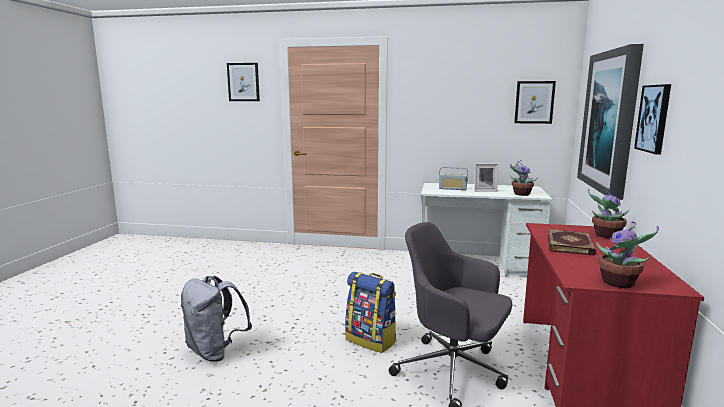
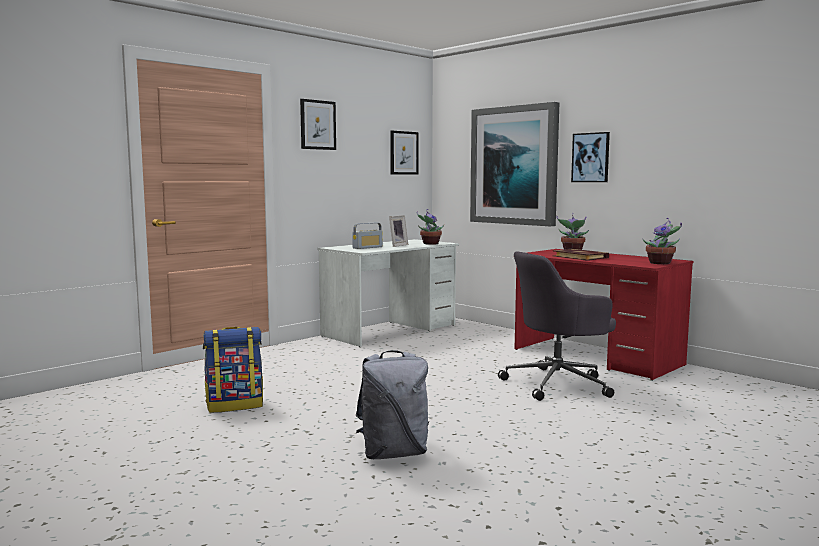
camera: 55 degrees left, 5 degrees down
picture [227,63,260,101] -> picture moved to [300,99,336,150]
backpack [345,272,396,353] -> backpack moved to [203,327,263,413]

